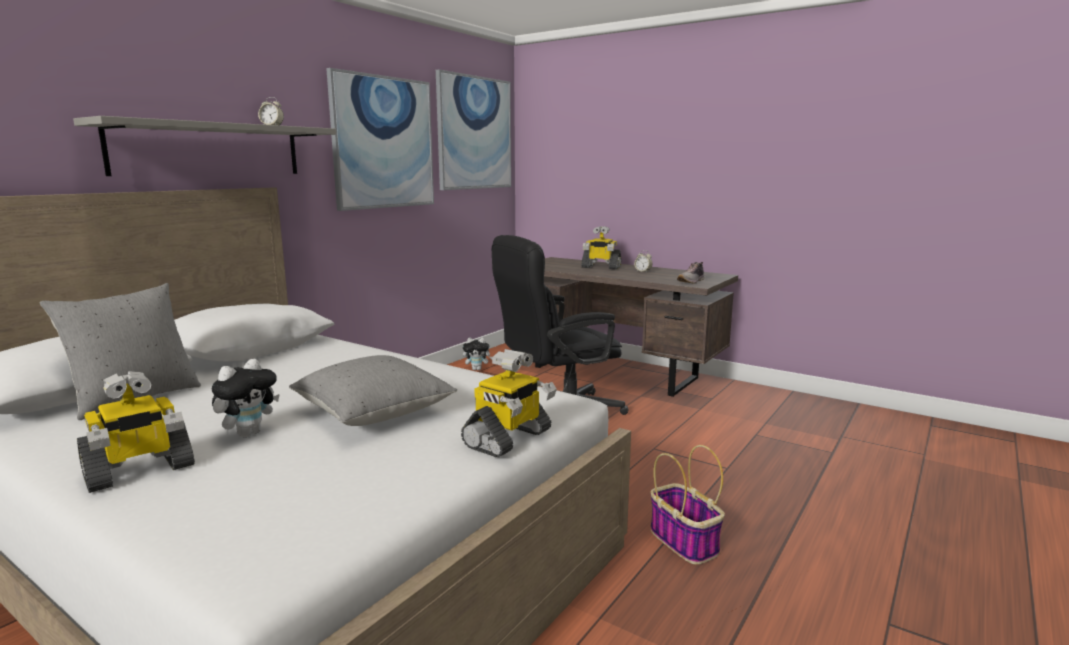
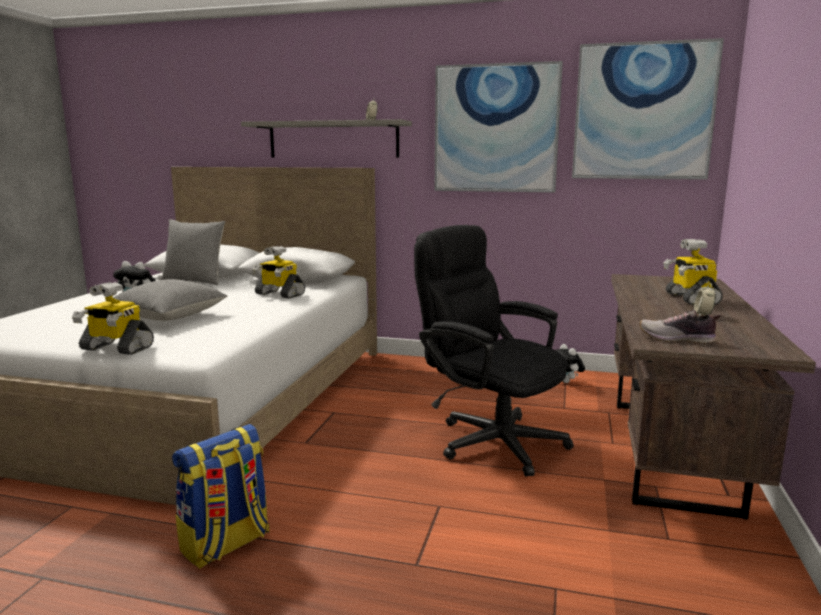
camera: 70 degrees right, 0 degrees up
toy robot [77,371,195,493] -> toy robot moved to [252,246,305,299]
basket [650,445,725,565] -> backpack [172,424,270,569]

